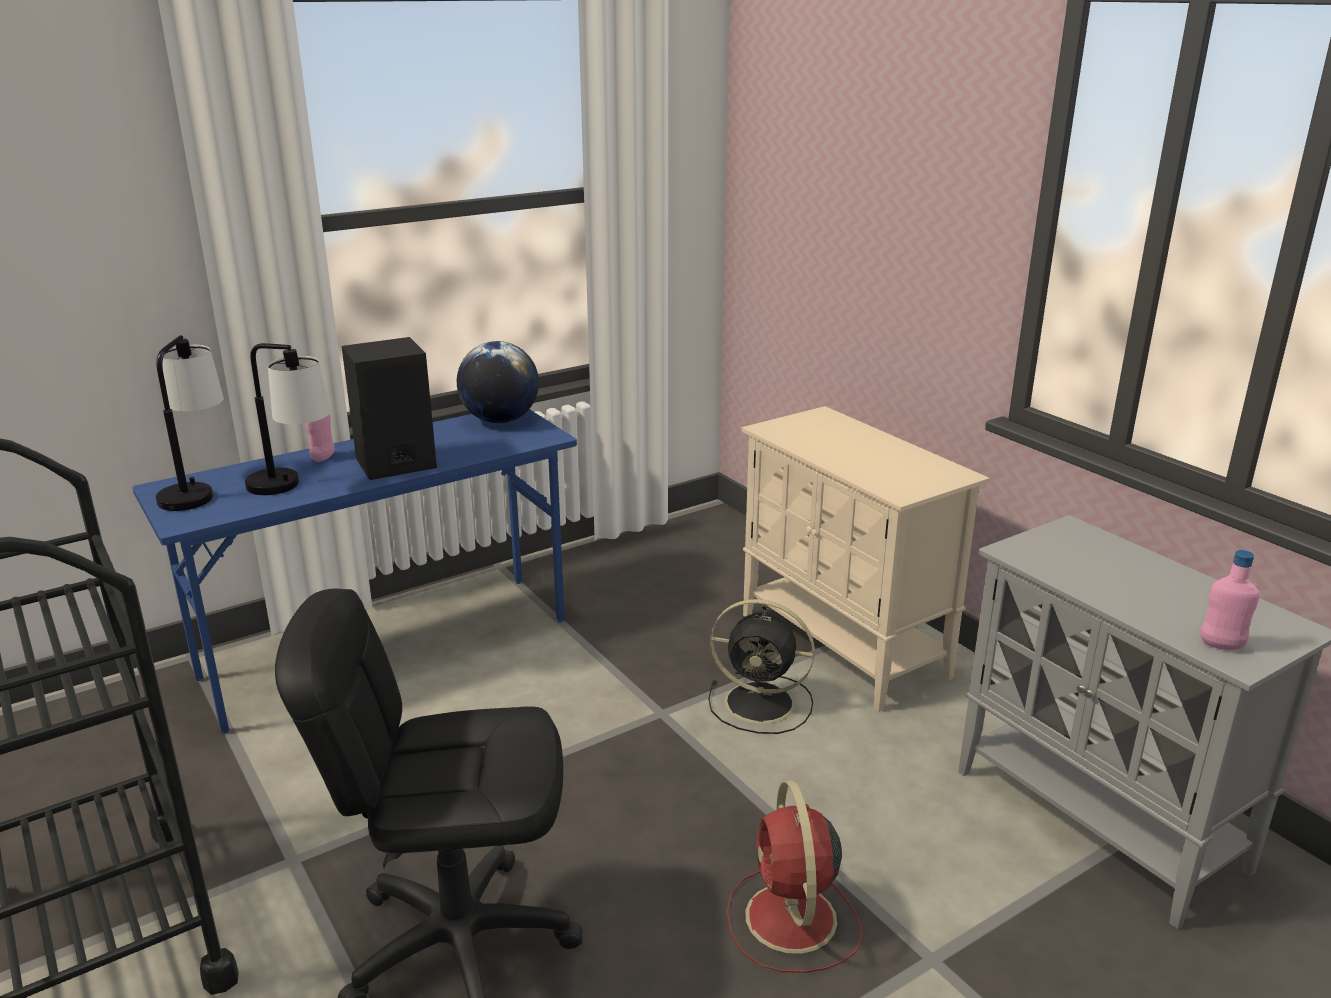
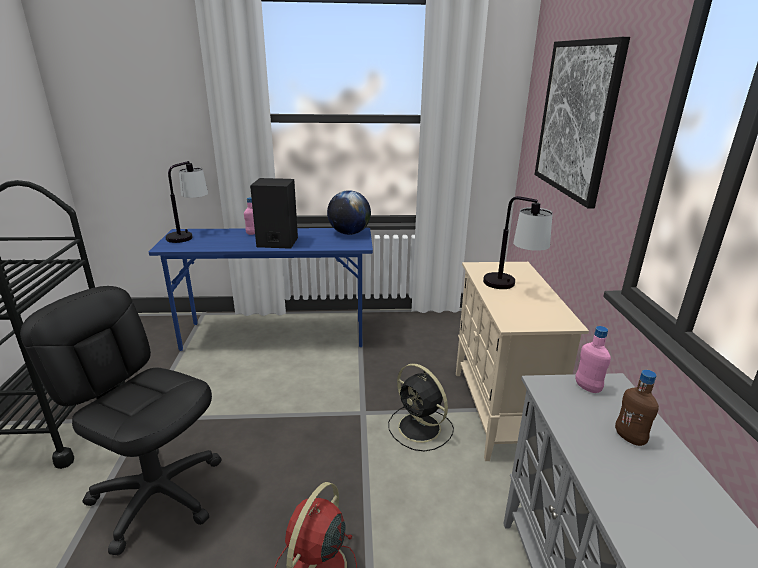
camera: 30 degrees right, 0 degrees up
table lamp [245,343,330,495] -> table lamp moved to [483,196,553,289]
pink bottle [1200,550,1260,650] -> pink bottle moved to [575,326,611,393]
none -> picture [535,37,630,208]
none -> brown bottle [615,370,659,446]

